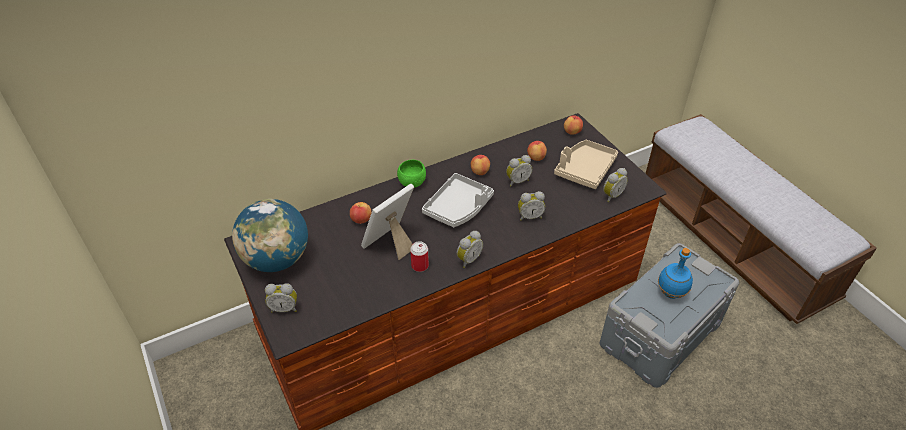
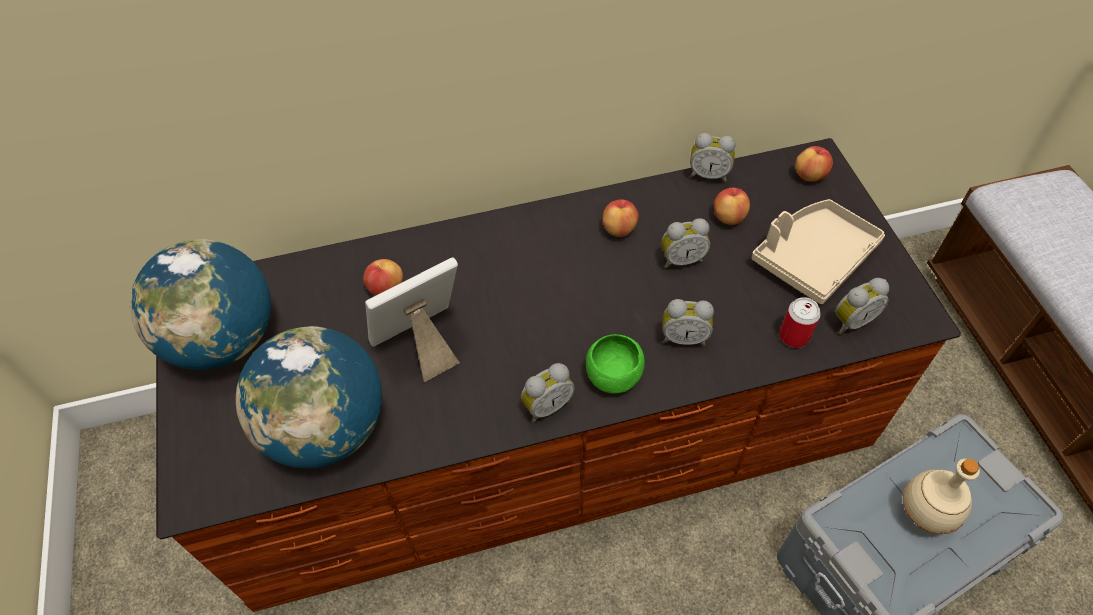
camera: 15 degrees right, 10 degrees up
alarm clock [265,283,297,313] -> alarm clock moved to [690,133,736,182]
green bowl [397,160,426,188] -> green bowl moved to [586,334,645,393]
can [410,241,429,272] -> can moved to [780,297,821,348]
grey tray [422,173,494,227] -> none
blue bottle [658,248,693,299] -> beige bottle [903,459,980,534]
none -> globe [236,326,382,468]

